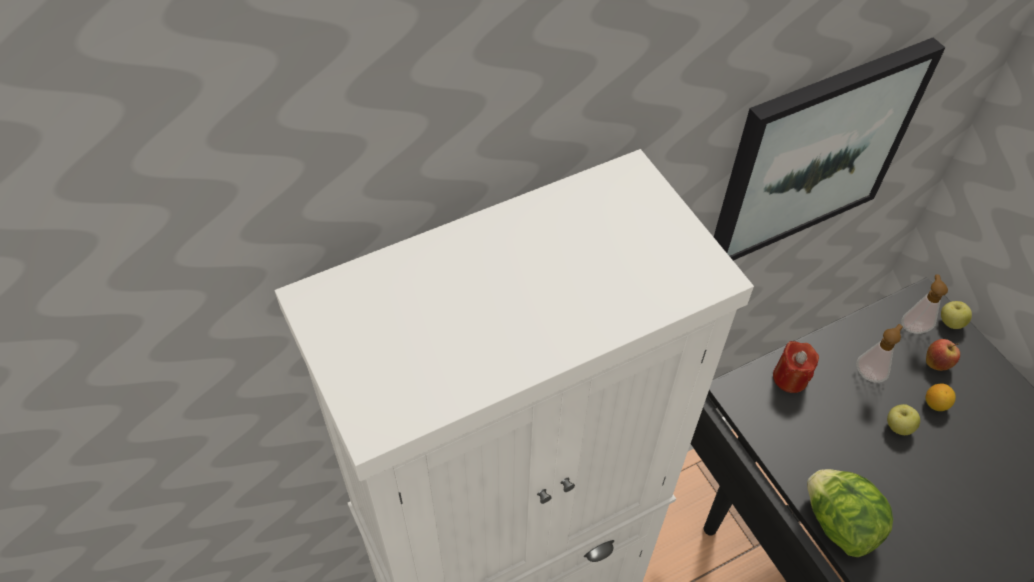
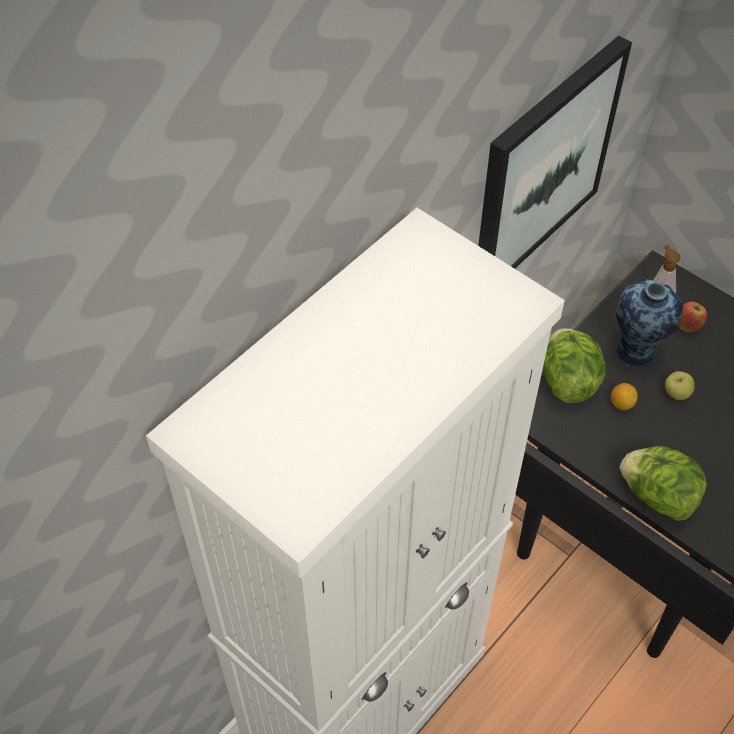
camera: 20 degrees left, 0 degrees up
red candle [773,341,819,393] -> lettuce [543,328,606,403]
soap dispenser [856,324,903,382] -> vase [616,279,683,367]
lemon [926,383,956,411] -> lemon moved to [611,383,638,410]
apple [941,301,972,329] -> none

